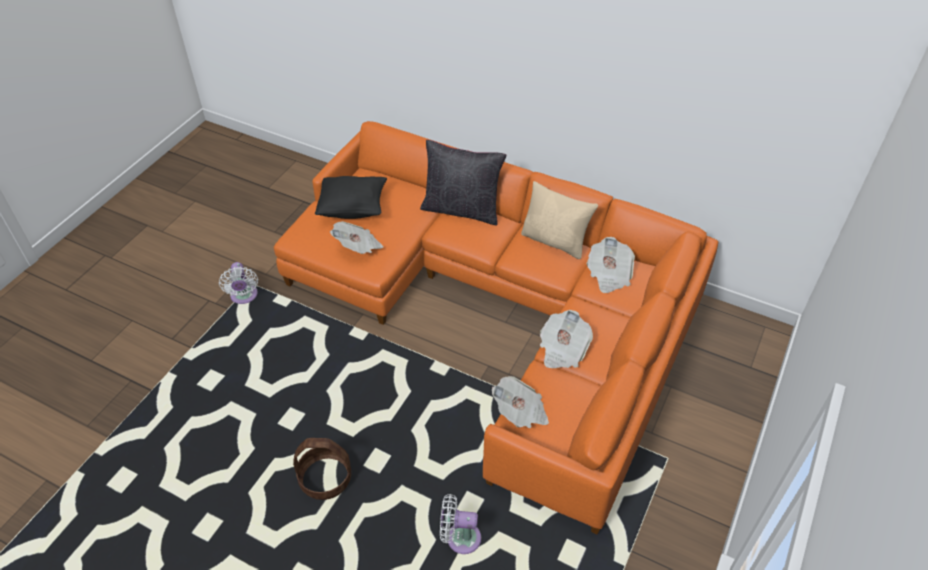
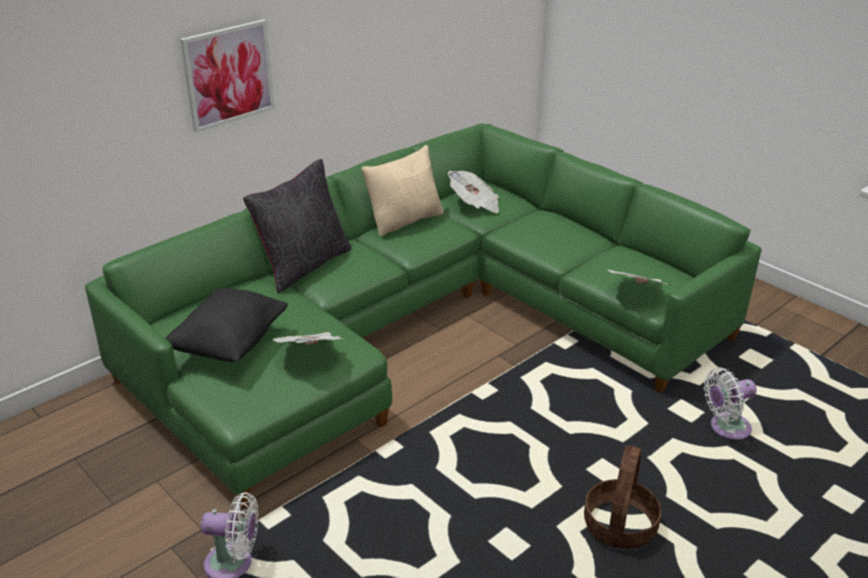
camera: 70 degrees left, 15 degrees down
orange sofa [274,121,718,534] -> green sofa [85,124,762,509]
white fan [440,494,481,554] -> white fan turned 45 degrees clockwise [704,367,757,440]
newspaper [540,310,593,368] -> none
none -> picture [180,19,275,133]

